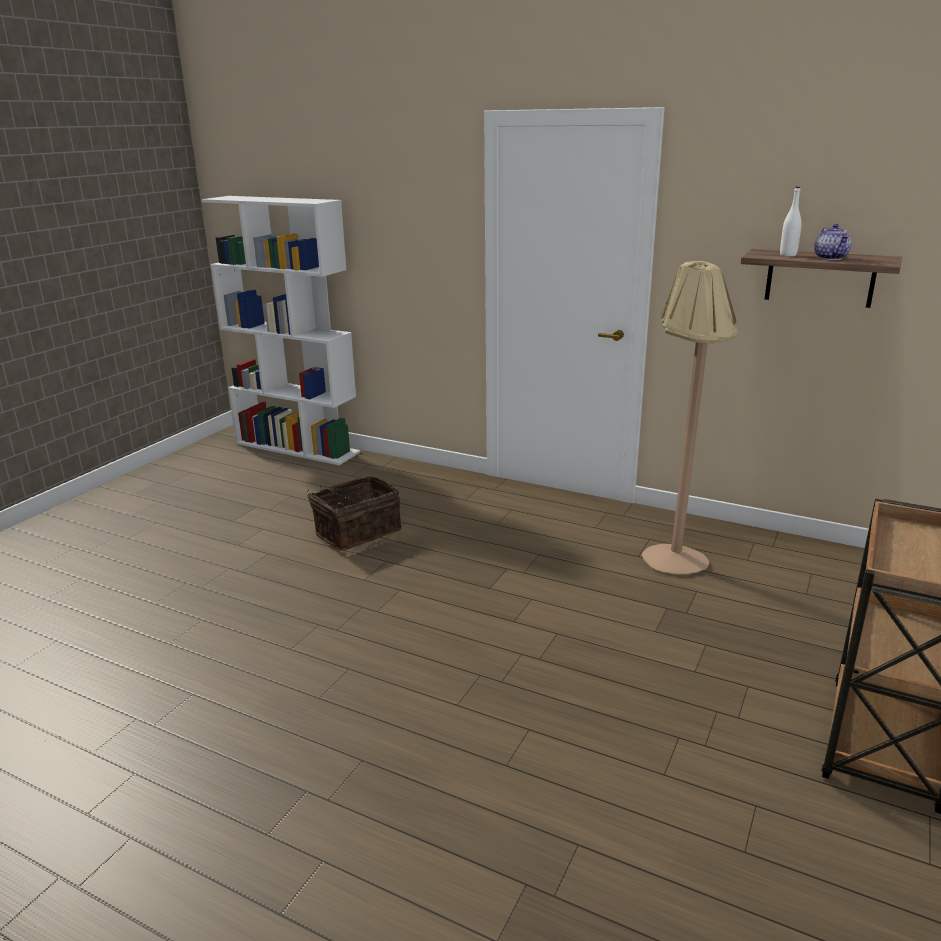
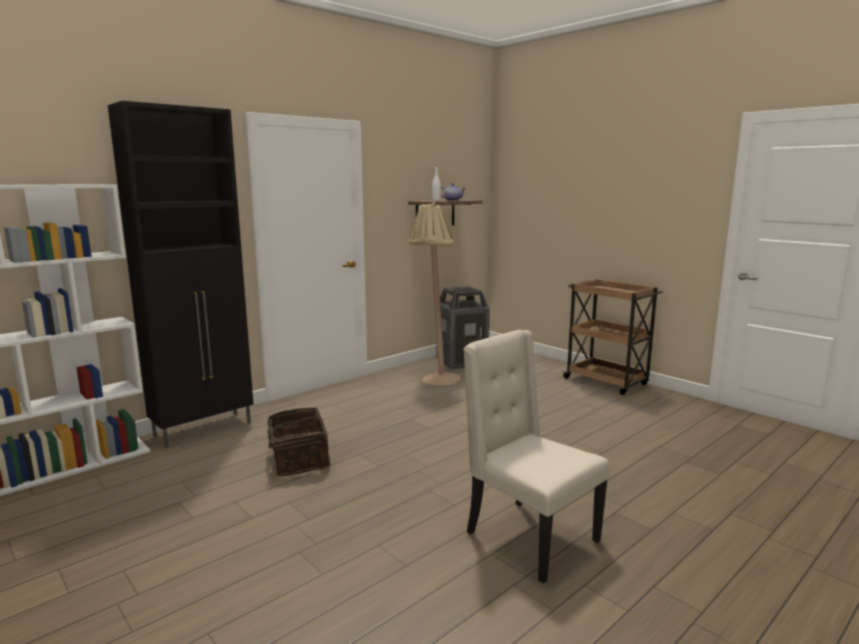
camera: 70 degrees left, 10 degrees down
none -> black cabinet [108,101,254,448]
none -> trash can [436,286,490,369]
none -> beige chair [463,330,609,584]

